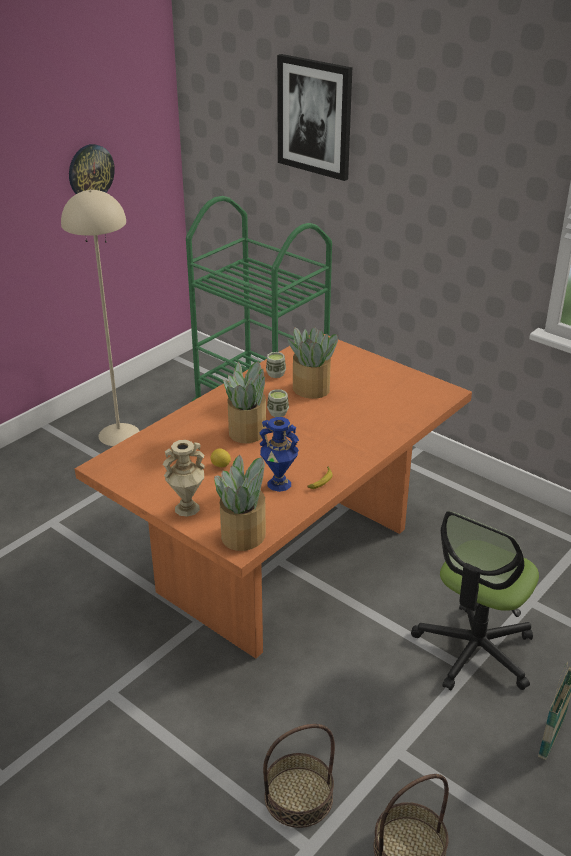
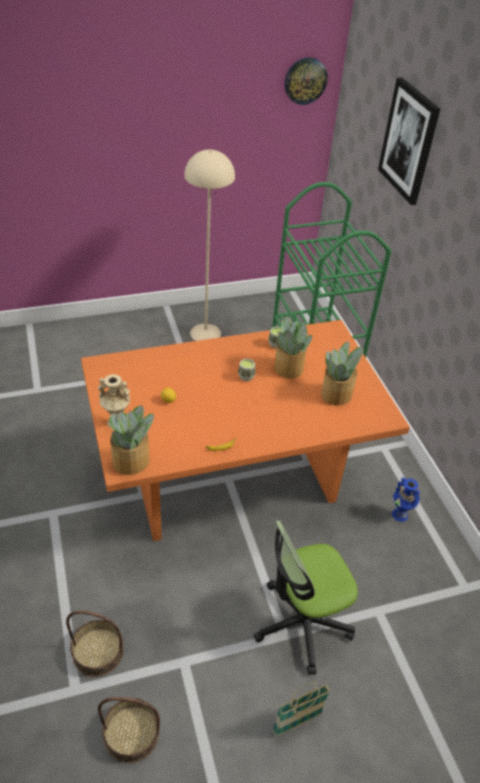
camera: 30 degrees right, 10 degrees up
wall clock [69,144,115,194] -> wall clock moved to [284,57,328,105]
potted plant [223,362,266,443] -> potted plant moved to [321,341,364,406]
blue vase [259,417,299,492] -> blue vase moved to [392,478,420,522]

